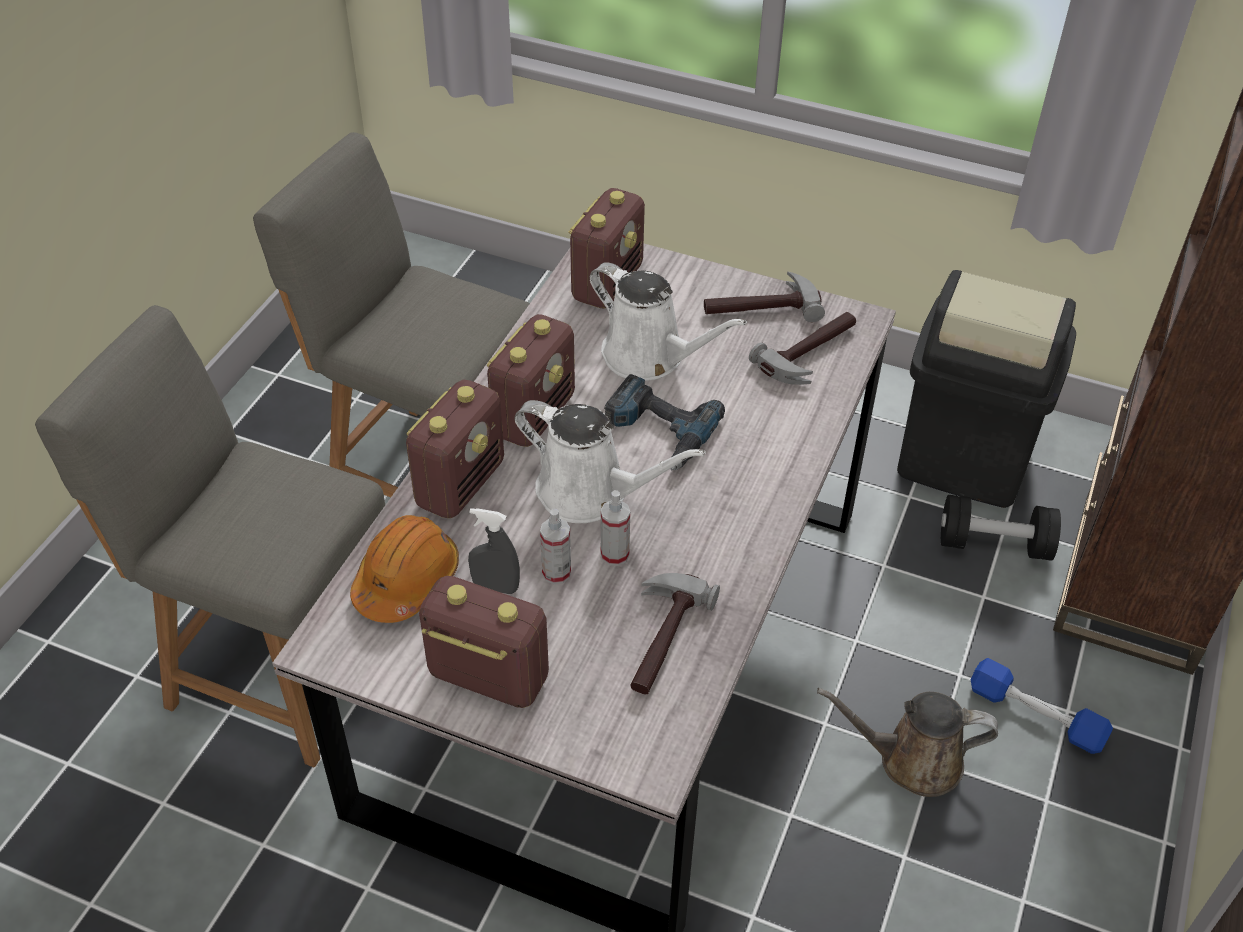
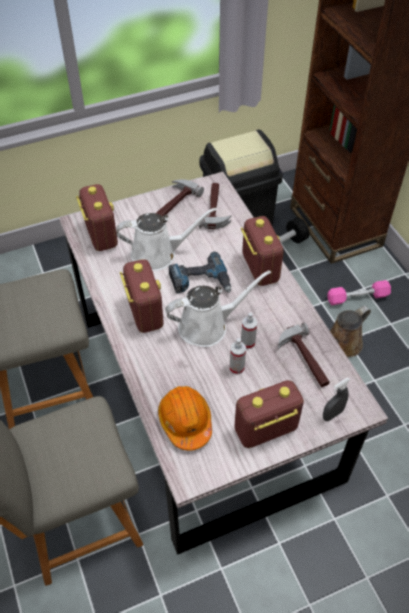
camera: 45 degrees left, 5 degrees up
radio [406,379,504,518] -> radio moved to [241,216,284,286]
grey spray bottle [468,508,520,594] -> grey spray bottle moved to [323,378,350,421]
blue dumbbell [971,658,1113,754] -> pink dumbbell [328,280,391,305]

